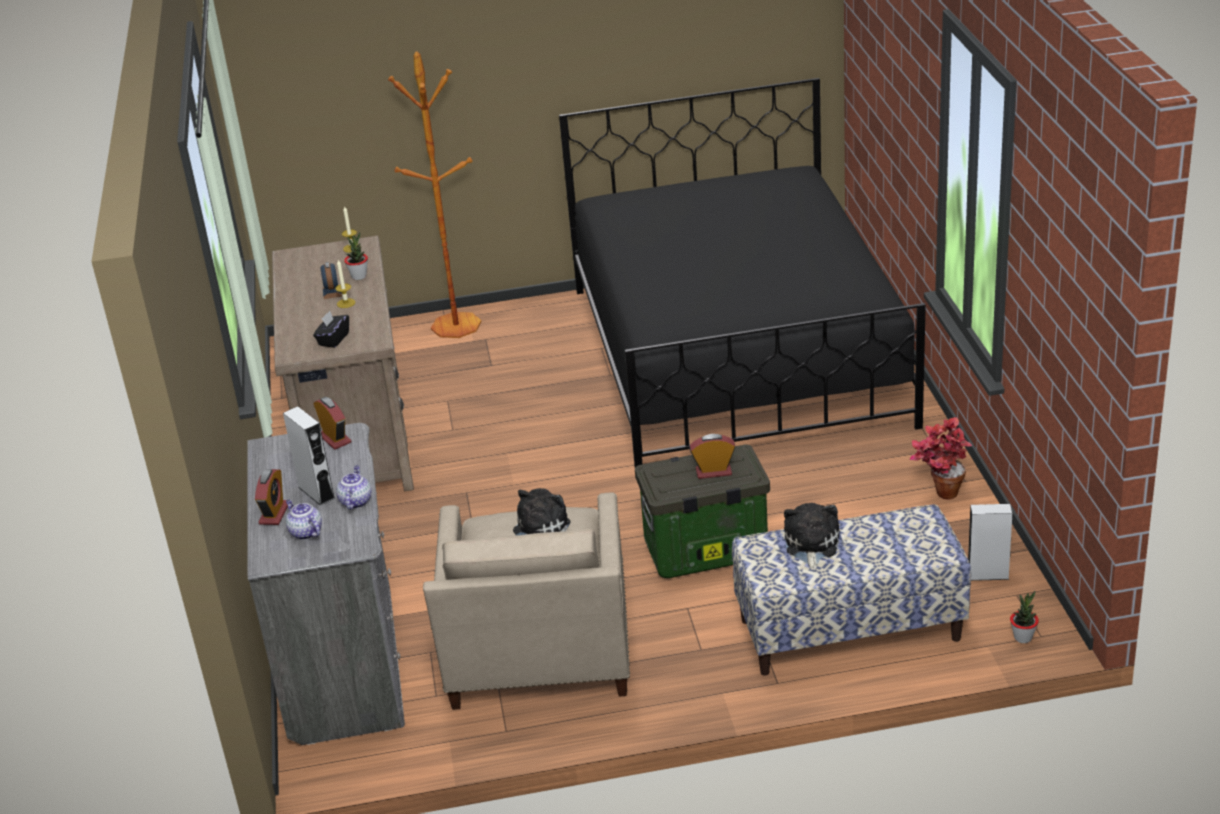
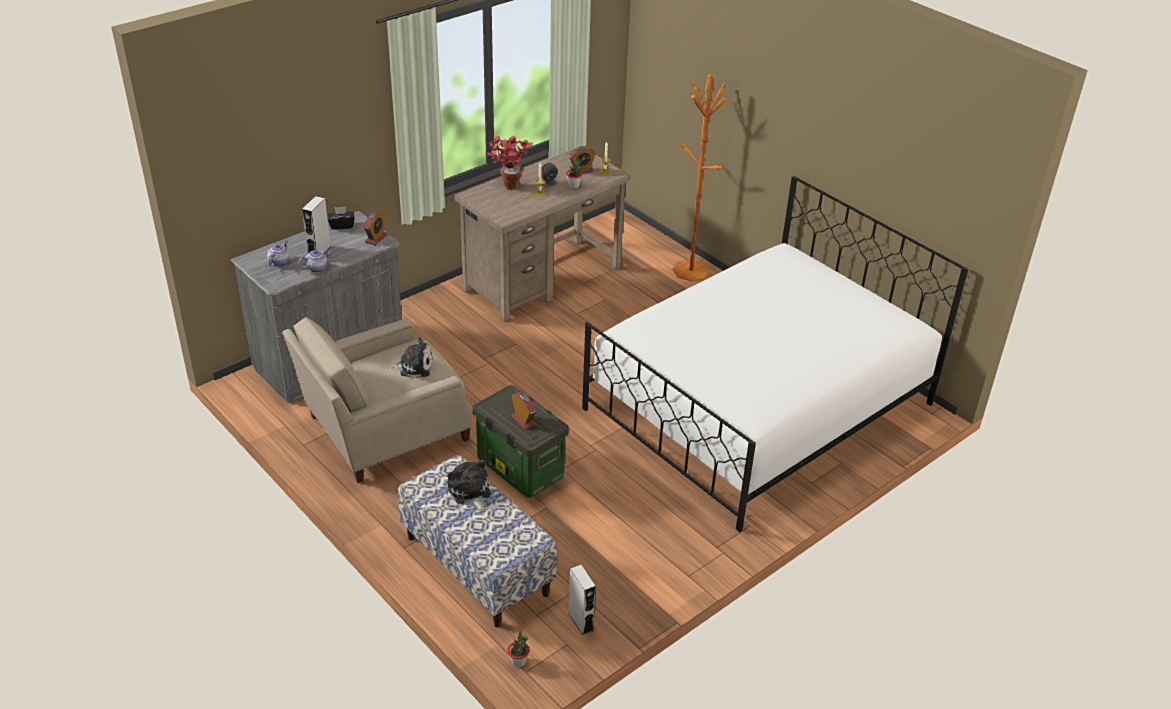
camera: 55 degrees right, 5 degrees up
alarm clock [255,469,288,525] -> alarm clock moved to [569,146,596,174]
black tissue box [313,311,349,348] -> black tissue box moved to [328,207,355,230]
black bed [559,78,926,467] -> white bed [582,176,969,532]
plush toy [784,503,839,570] -> plush toy turned 90 degrees counterclockwise [448,460,491,511]
potted plant [909,417,972,500] -> potted plant moved to [487,136,533,190]

